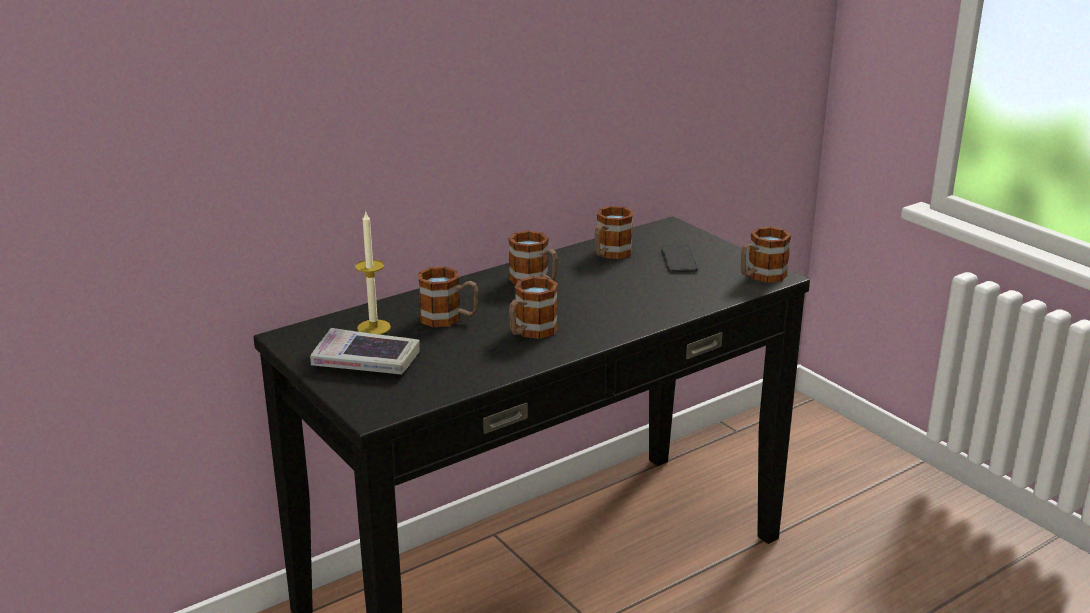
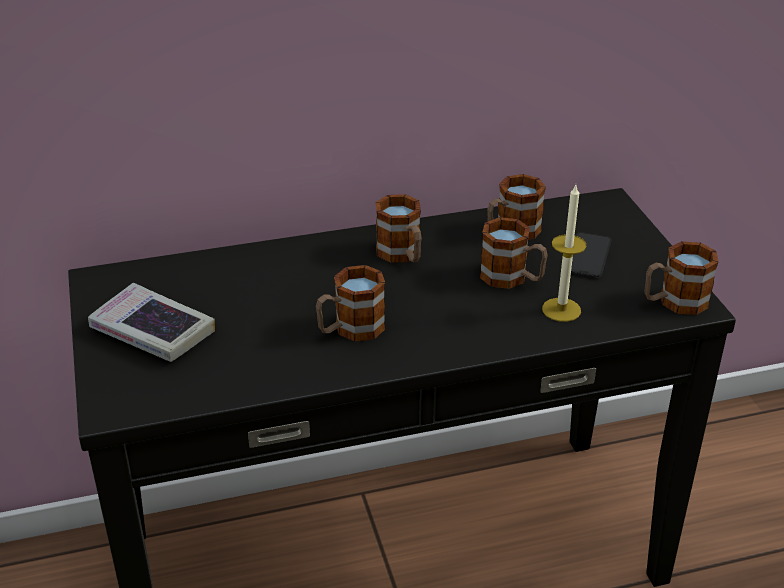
camera: 20 degrees right, 10 degrees up
candle [355,210,391,335] -> candle moved to [542,185,586,322]
mug [418,266,478,327] -> mug moved to [479,217,548,289]

